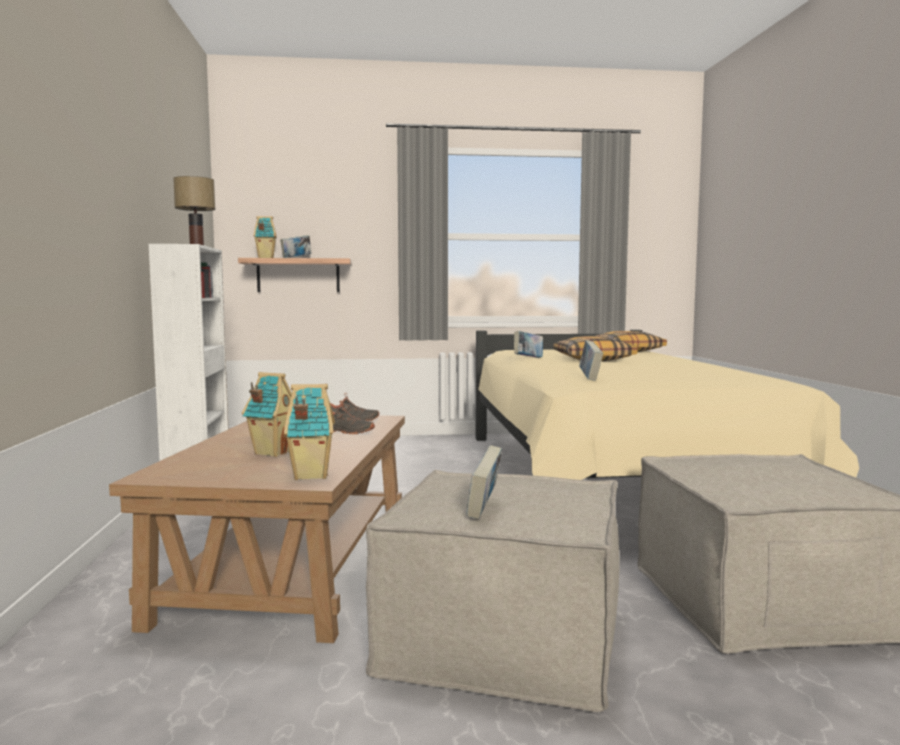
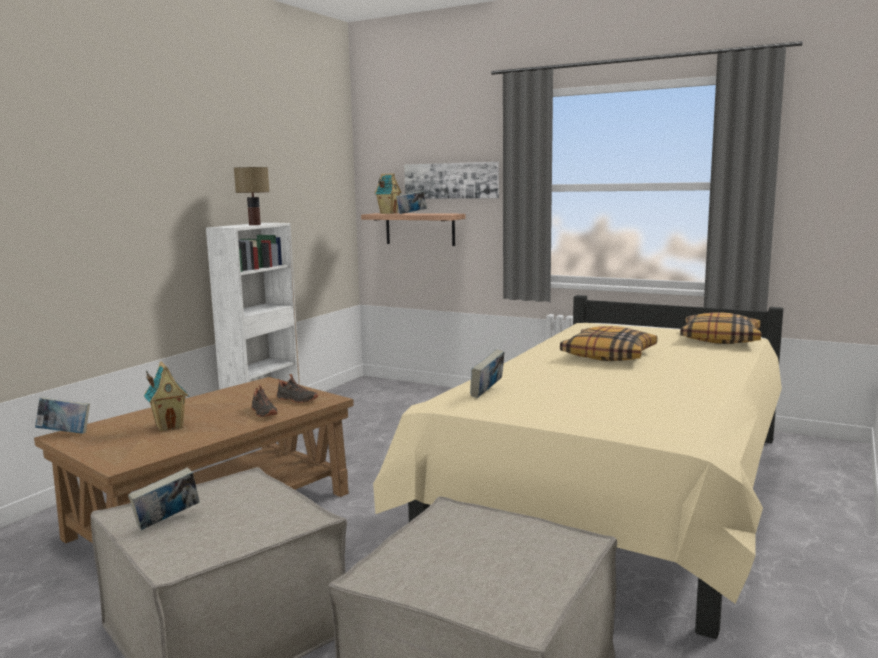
camera: 35 degrees right, 5 degrees up
toy house [284,384,335,480] -> none
book [514,331,543,358] -> book moved to [35,397,90,434]
none -> picture [404,162,499,199]

